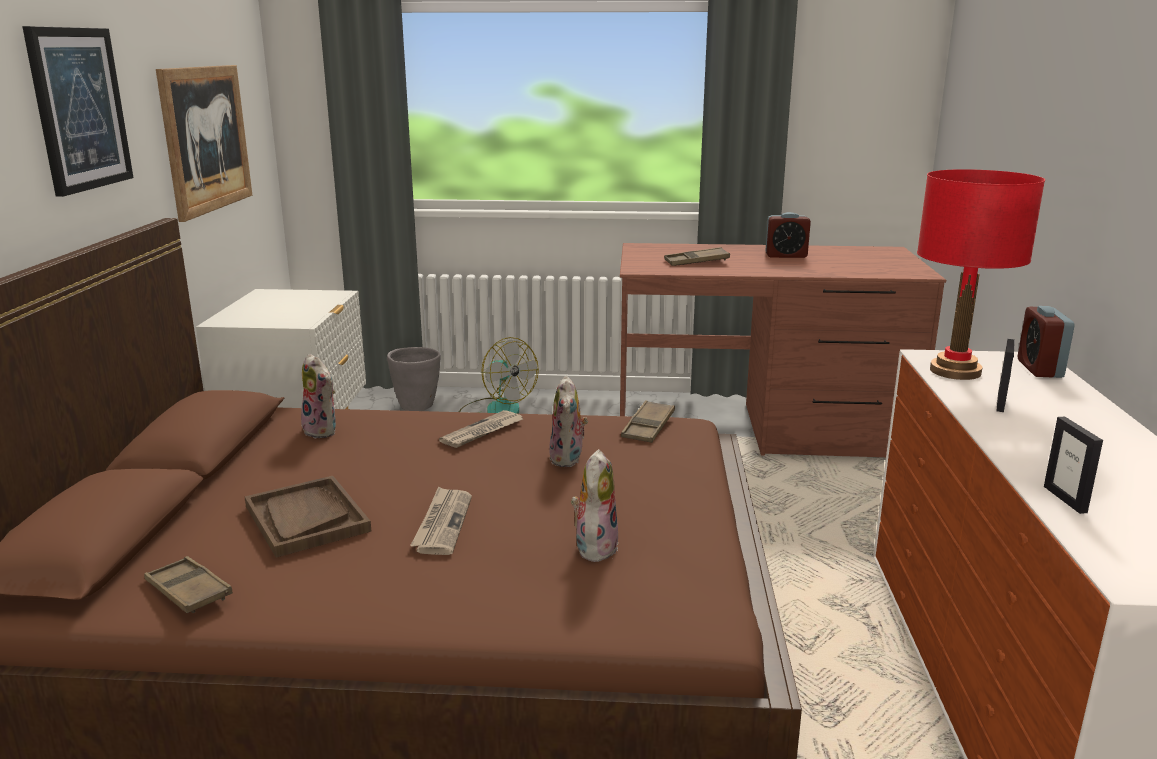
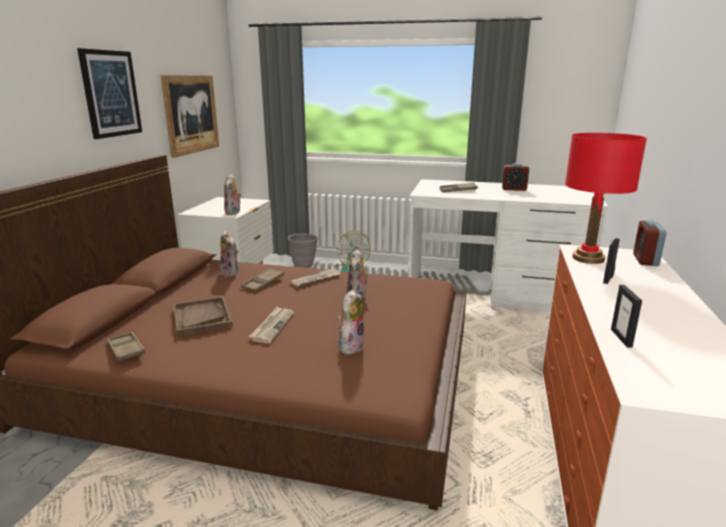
camera: 10 degrees right, 0 degrees up
brown desk [620,243,946,457] -> white desk [408,179,609,311]
brown tray [621,400,675,443] -> brown tray moved to [241,268,284,292]
none -> plush toy [224,174,241,215]

